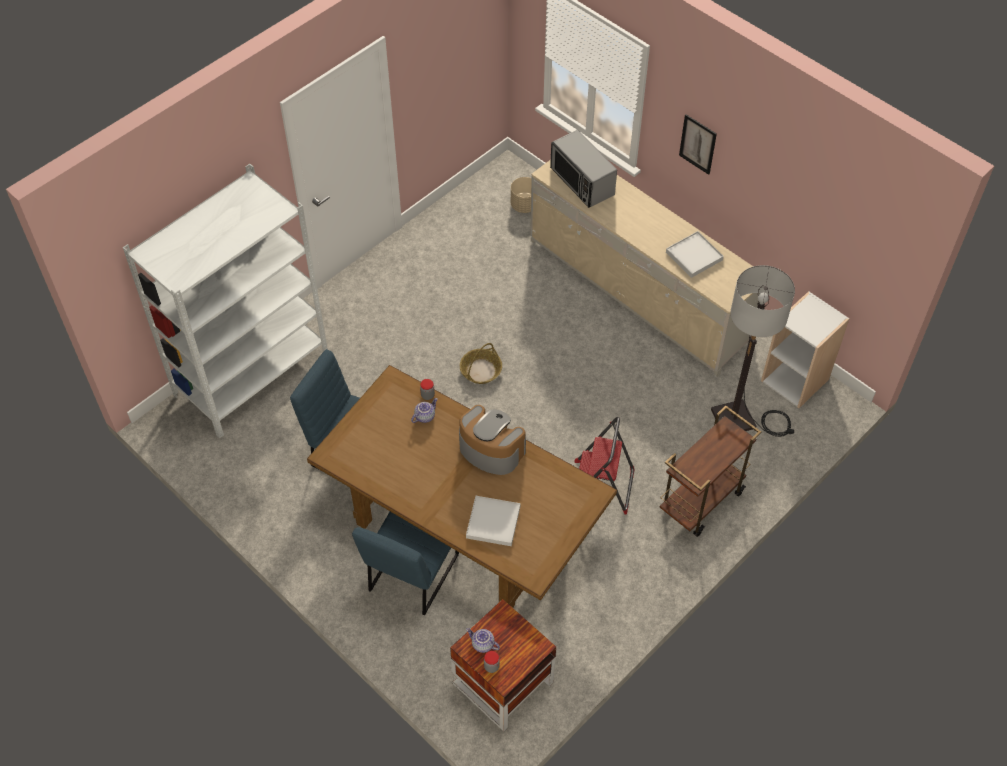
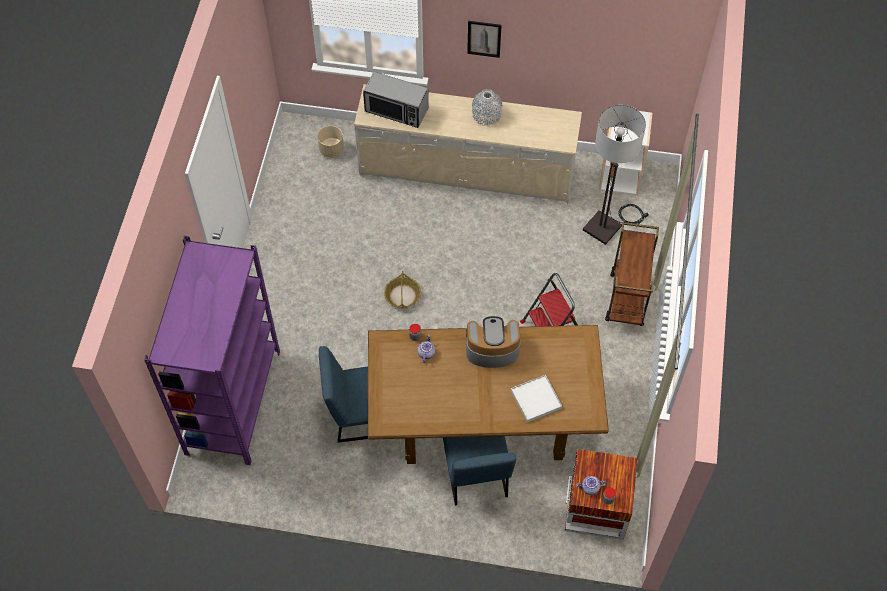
camera: 35 degrees left, 5 degrees up
white bookcase [123,164,328,438] -> purple bookcase [144,235,280,465]
white tray [666,231,724,278] -> none
none -> grey vase [472,89,503,126]

